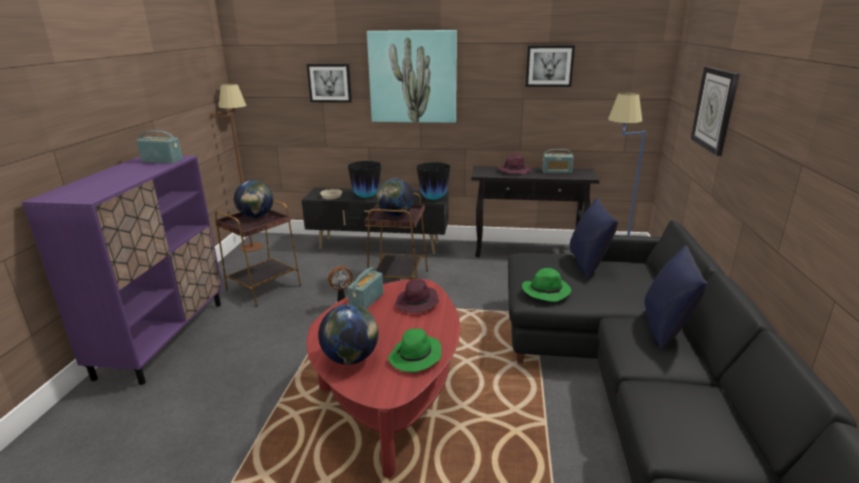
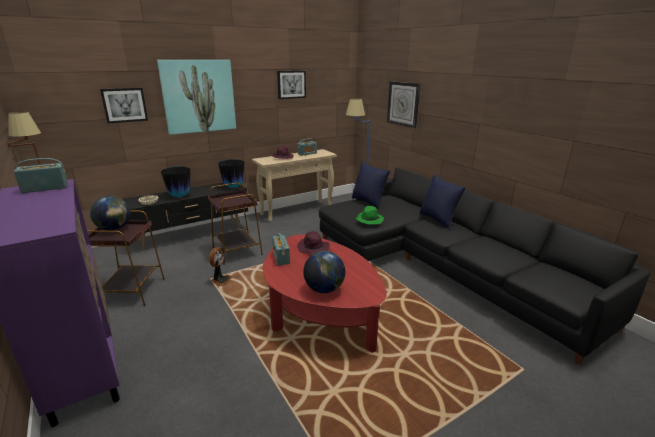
camera: 40 degrees left, 0 degrees up
globe [376,179,414,217] -> none
green hat [388,329,442,372] -> none
black console table [471,166,600,257] -> beige console table [252,149,337,222]

